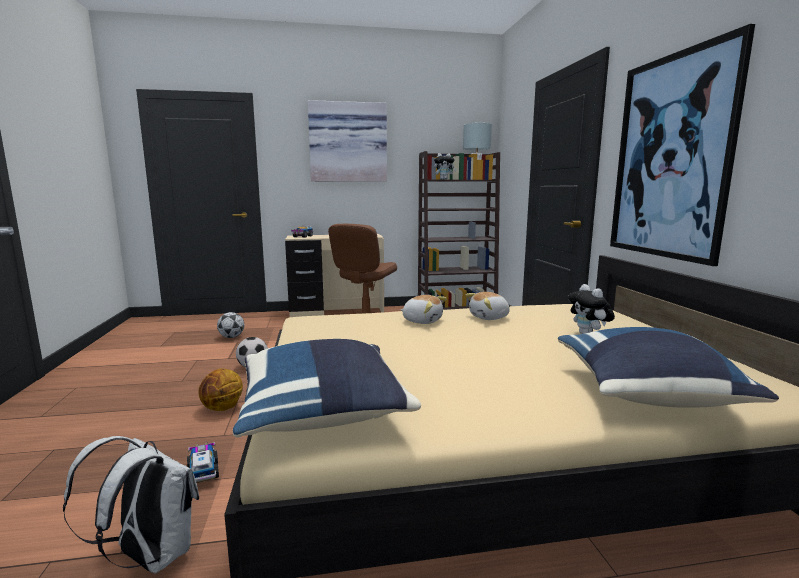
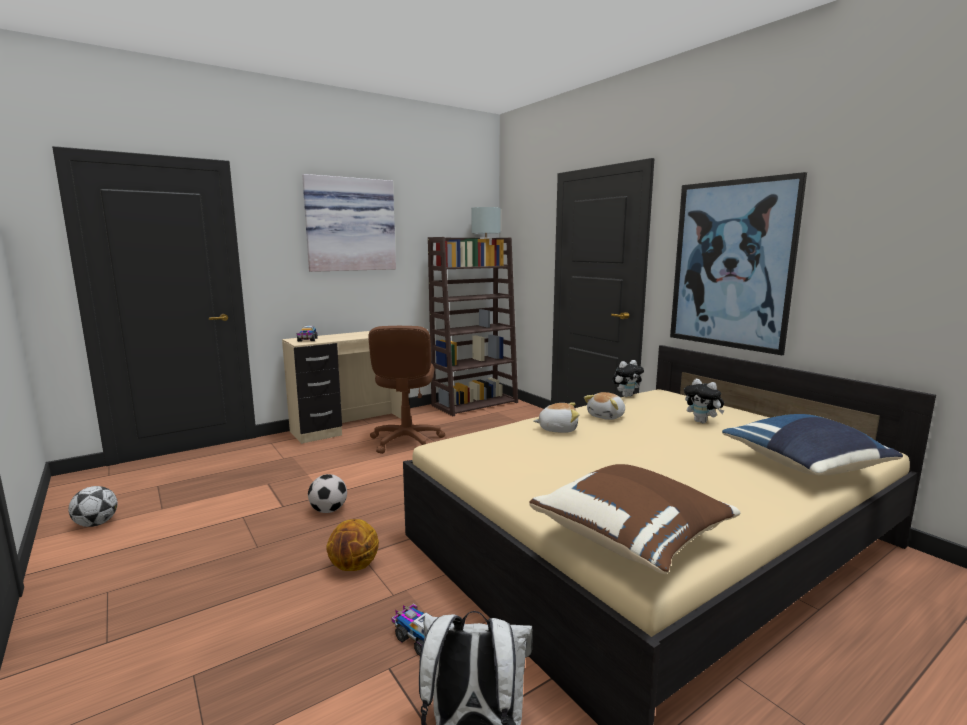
camera: 25 degrees left, 0 degrees up
football [217,312,244,338] -> football moved to [68,486,118,527]
blue pillow [233,339,421,438] -> brown pillow [529,464,740,574]
plush toy [434,153,457,180] -> plush toy moved to [612,360,644,397]

